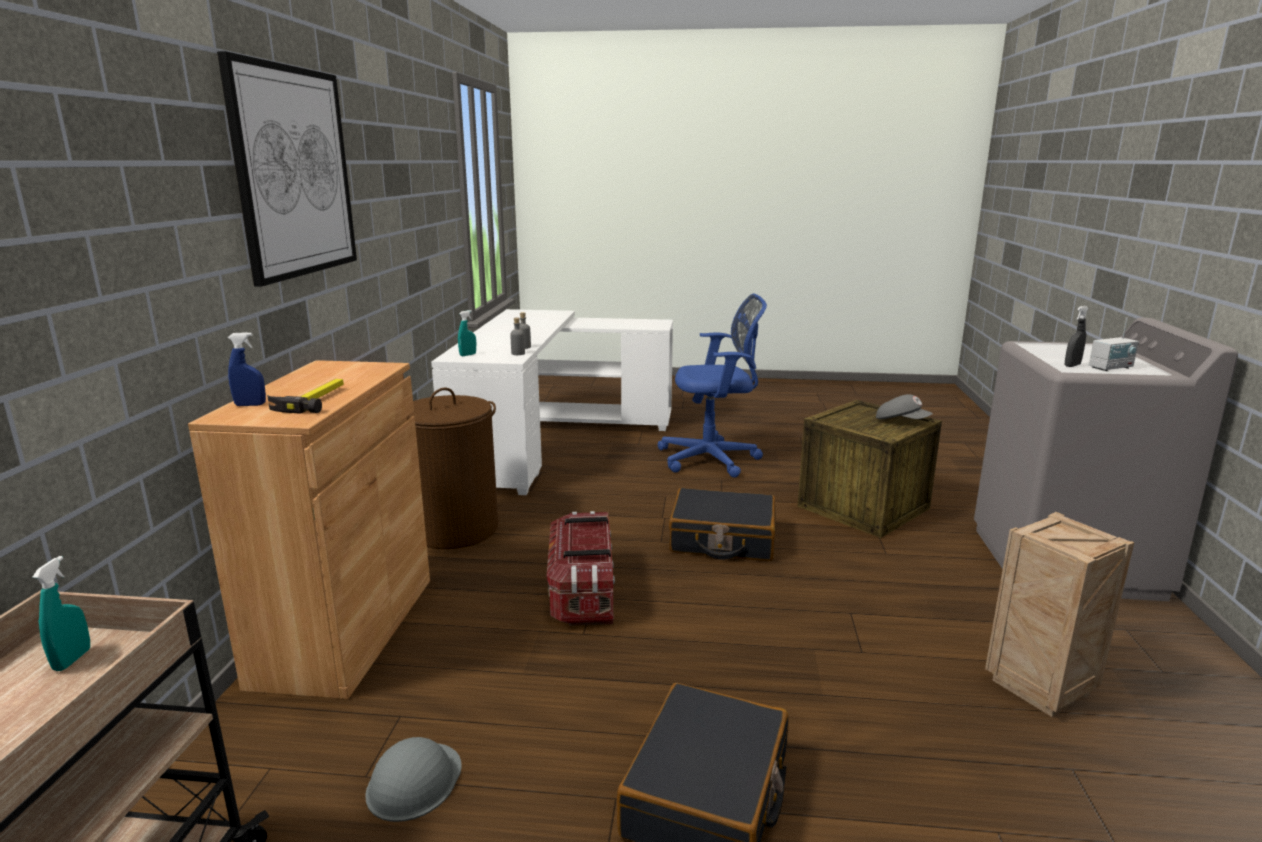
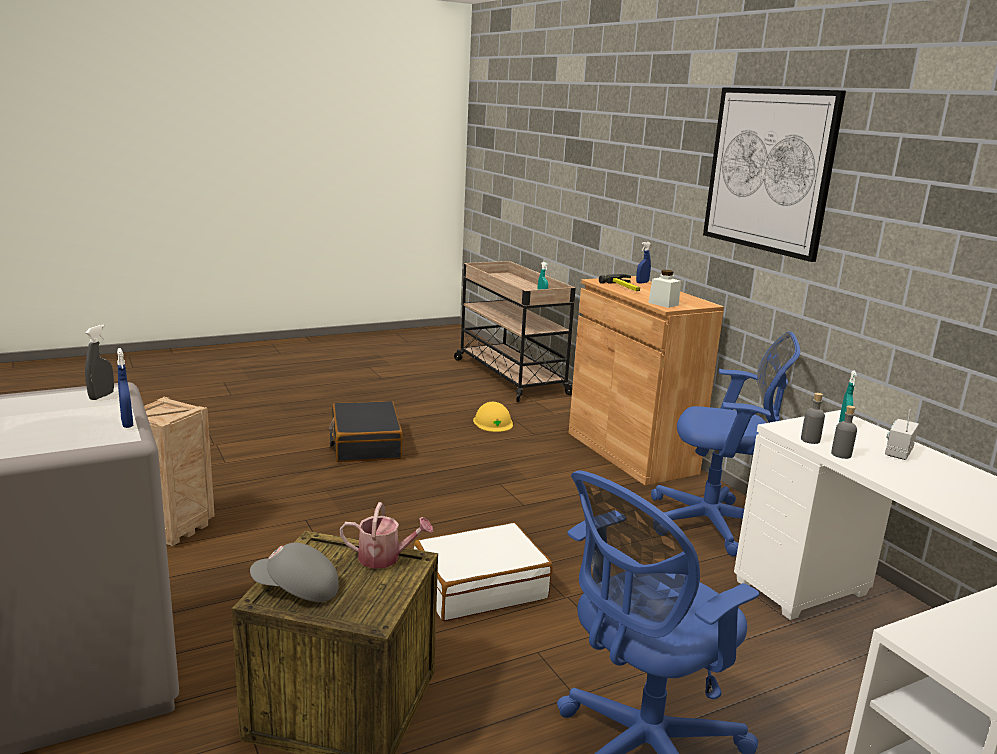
camera: 145 degrees right, 0 degrees up
grey hard hat [365,737,462,822] -> yellow hard hat [473,402,513,432]
brown laundry basket [408,388,498,549] -> blue office chair [651,331,800,557]
storage box [547,511,615,626] -> none
black suitcase [669,488,776,561] -> white suitcase [414,523,553,621]
radio [1089,318,1139,371] -> radio moved to [885,409,919,460]
none -> blue spray bottle [117,348,133,428]
none -> watering can [340,502,433,569]
none -> white jar [648,270,681,308]

